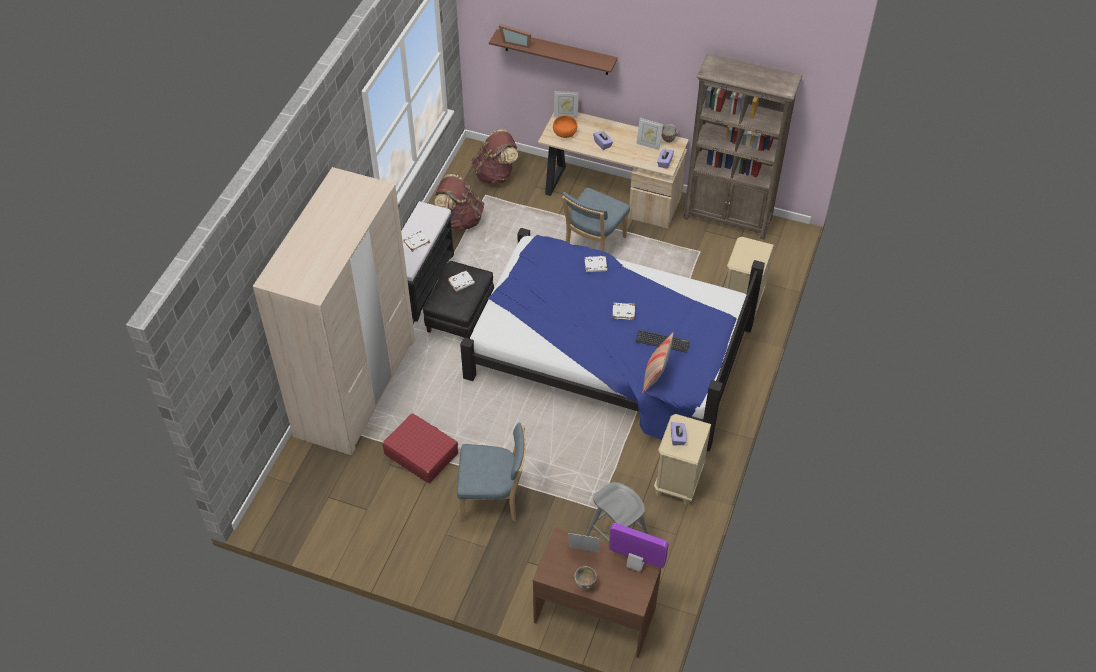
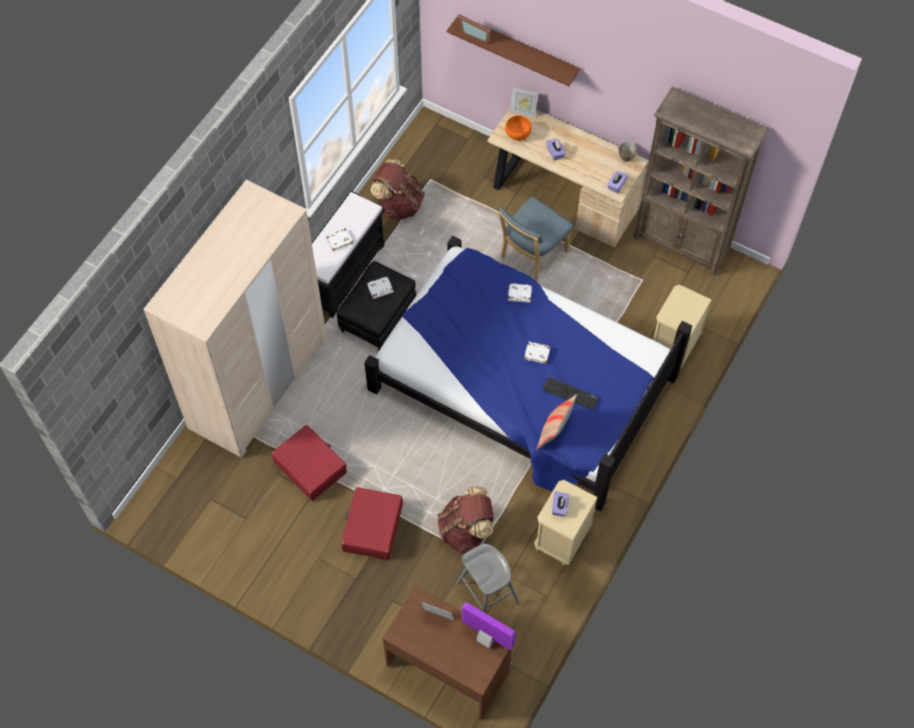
camera: 10 degrees right, 10 degrees up
blue chair [457,422,526,521] -> red suitcase [341,487,403,560]
brown backpack [471,129,518,185] -> brown backpack moved to [437,486,494,553]
bowl [574,566,597,590] -> none
picture frame [636,118,663,150] -> none

